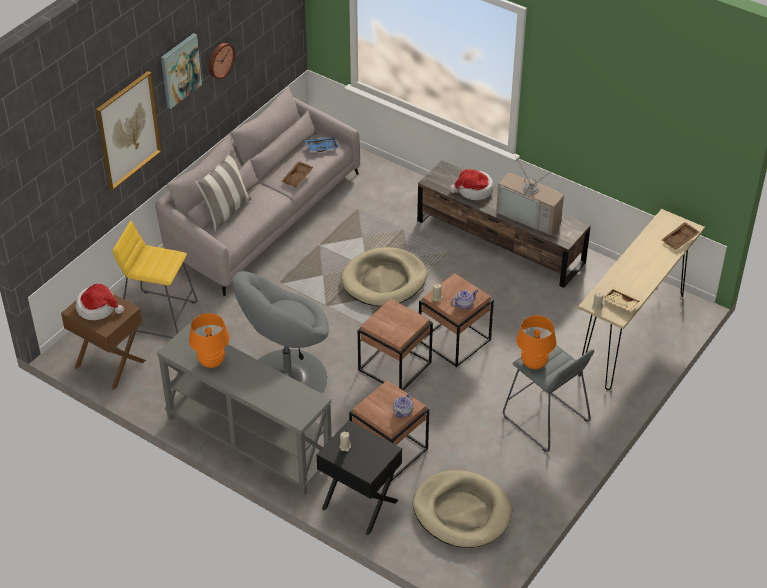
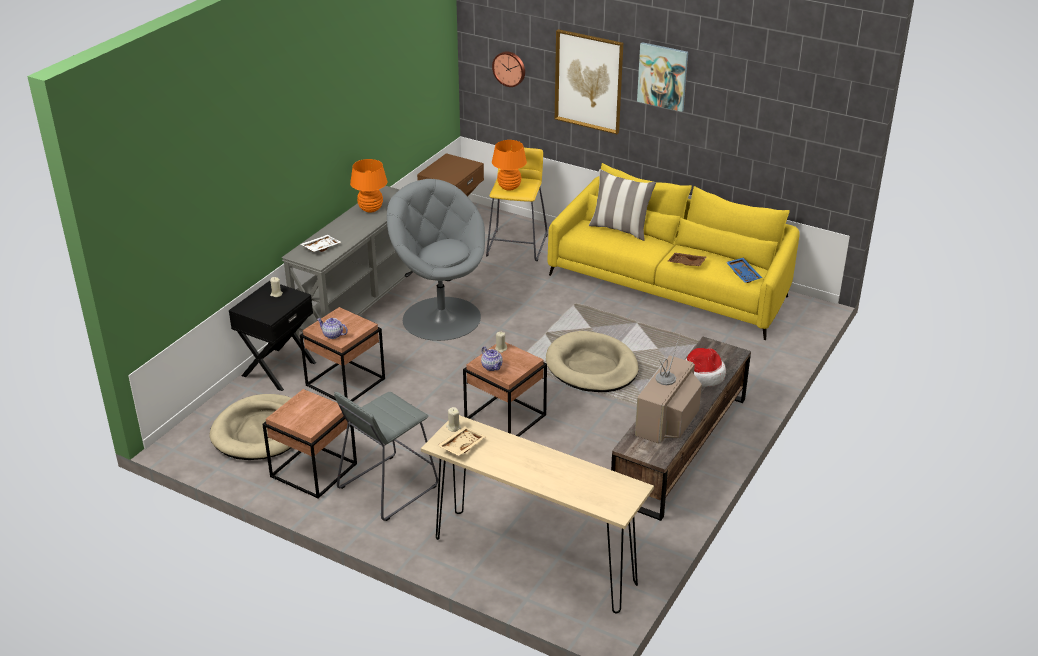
camera: 85 degrees right, 10 degrees down
hat [76,284,124,320] -> none
grey sofa [155,85,360,296] -> yellow sofa [547,163,799,340]
wall clock [209,43,235,79] -> wall clock moved to [492,51,525,87]
brown side table [358,299,433,391] -> brown side table moved to [262,389,357,499]
orange table lamp [516,315,557,369] -> orange table lamp moved to [492,140,527,191]
brown tray [661,222,700,250] -> none
none -> white tray [301,235,341,252]

